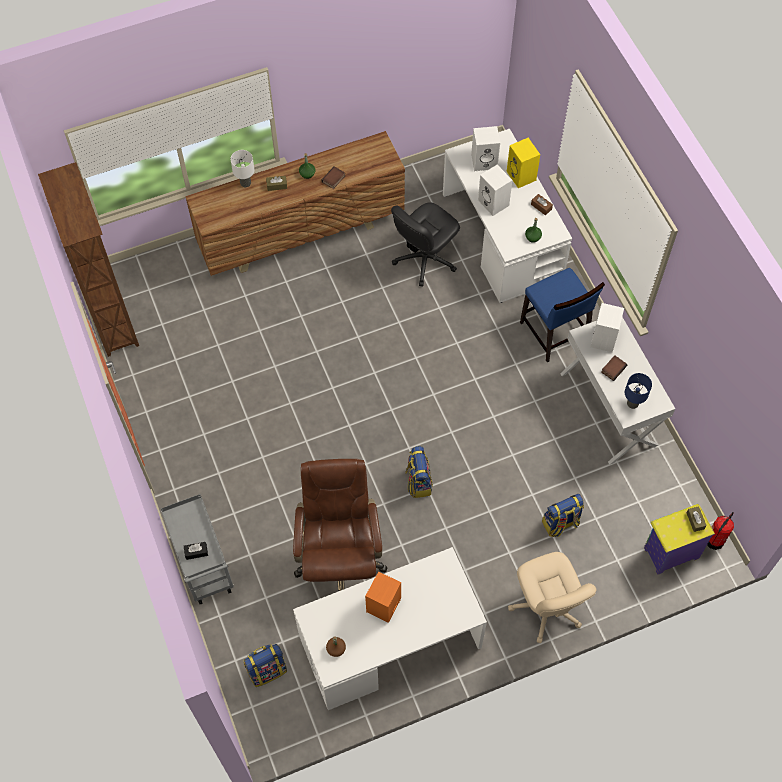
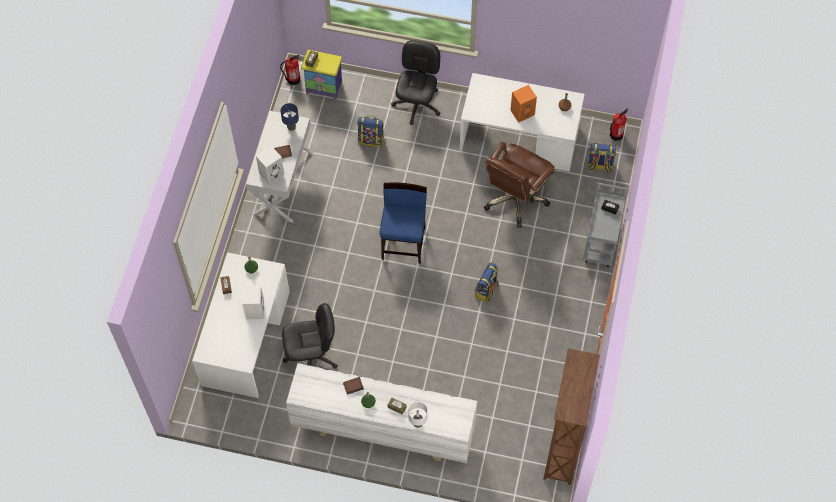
camera: 145 degrees left, 0 degrees up
brown cabinet [185,131,405,276] -> white cabinet [286,363,477,463]
backpack [405,446,433,498] -> backpack moved to [475,262,499,303]
white speaker [471,126,500,171] -> none
yellow speaker [507,138,540,188] -> none
beige office chair [508,552,596,643] -> black office chair [391,40,441,125]
blue chair [520,268,605,362] -> blue chair moved to [380,182,427,264]
none -> fire extinguisher [610,108,628,141]

